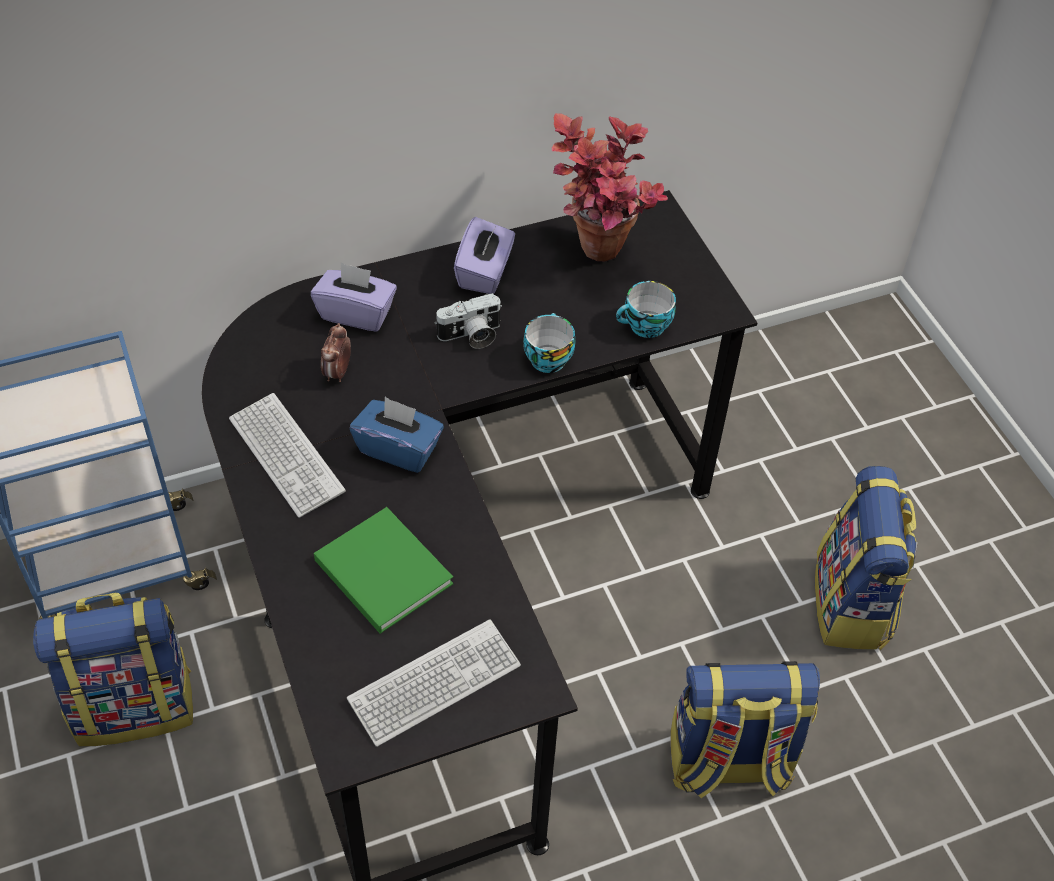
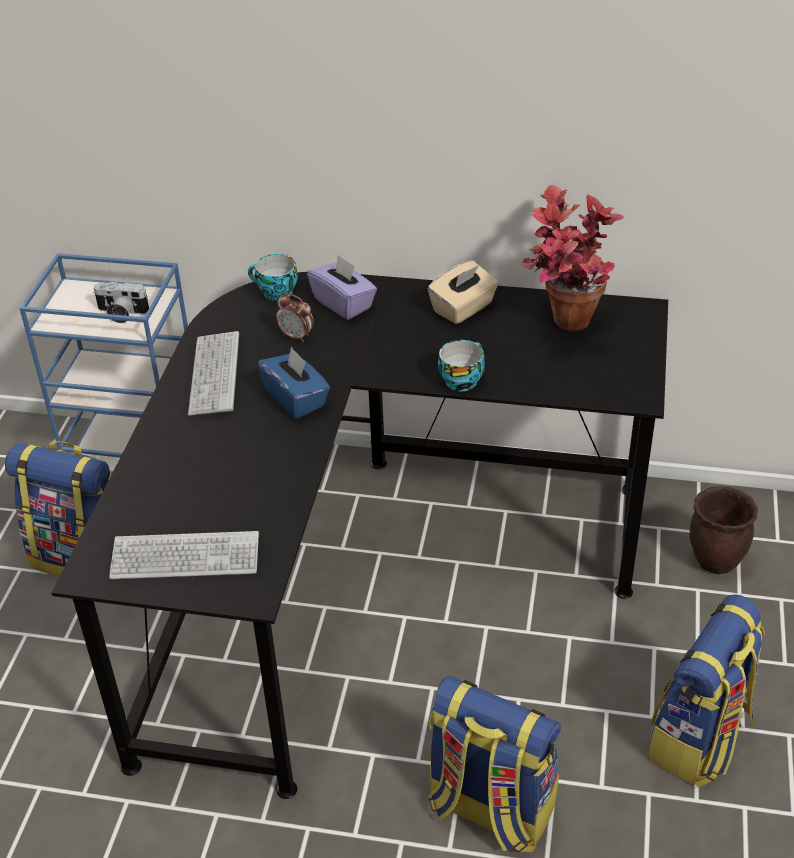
camera: 35 degrees right, 10 degrees down
green book [314,507,453,634] -> none
alarm clock [321,323,351,382] -> alarm clock turned 105 degrees counterclockwise [276,293,314,342]
camera [434,293,502,349] -> camera moved to [93,282,149,323]
purple tissue box [454,217,515,294] -> beige tissue box [428,261,499,324]
cup [616,281,676,338] -> cup moved to [248,254,298,301]
none -> brown planter [689,486,758,574]

